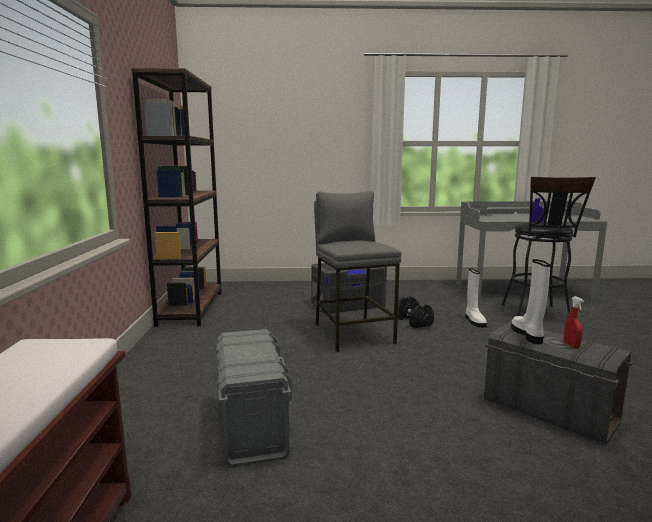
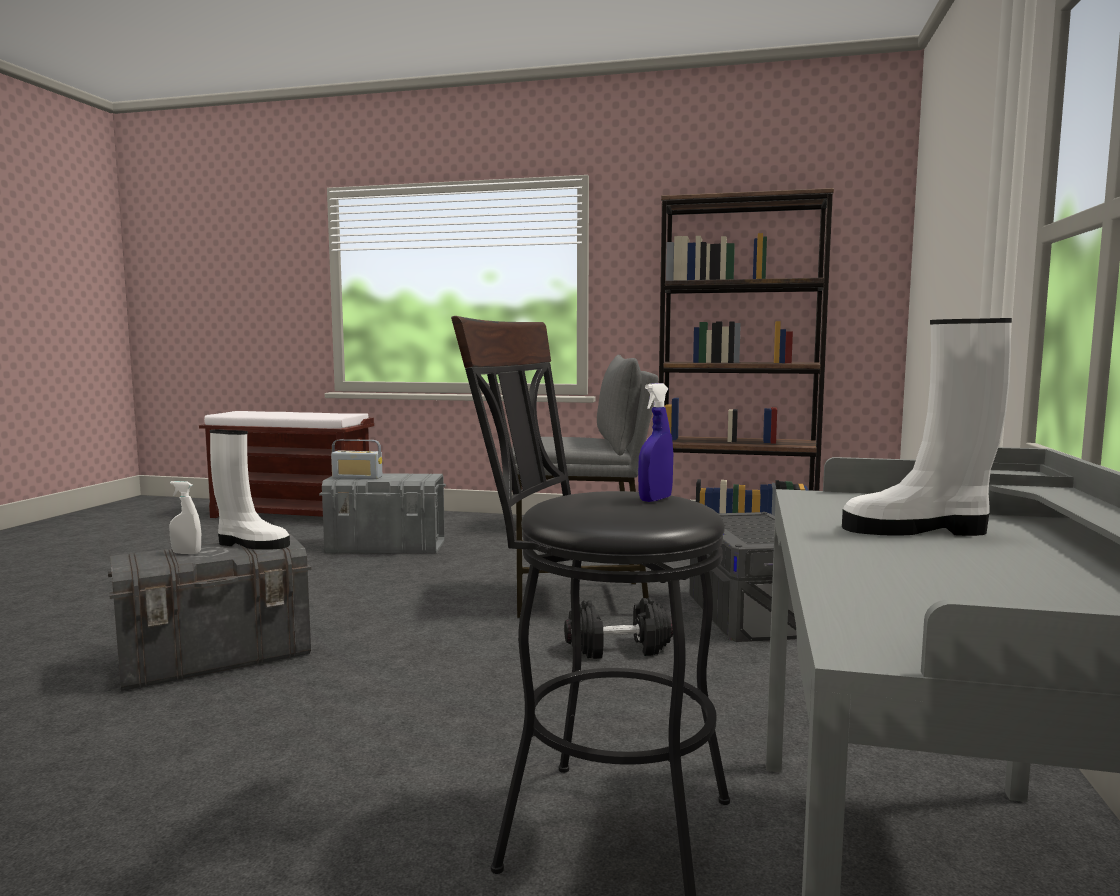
camera: 105 degrees right, 5 degrees down
white boot [465,268,487,328] -> white boot moved to [842,318,1012,536]
red spray bottle [564,296,584,349] -> white spray bottle [169,481,201,554]
none -> radio [331,439,382,479]

